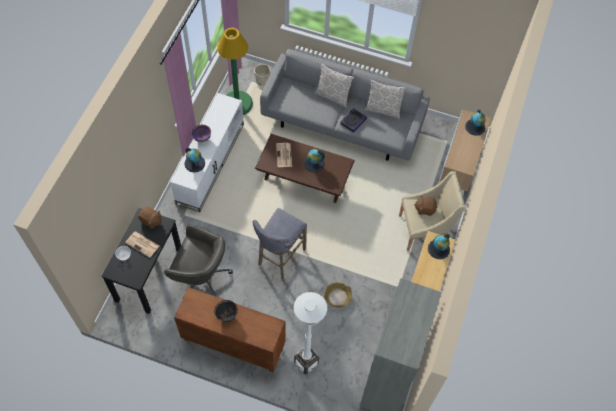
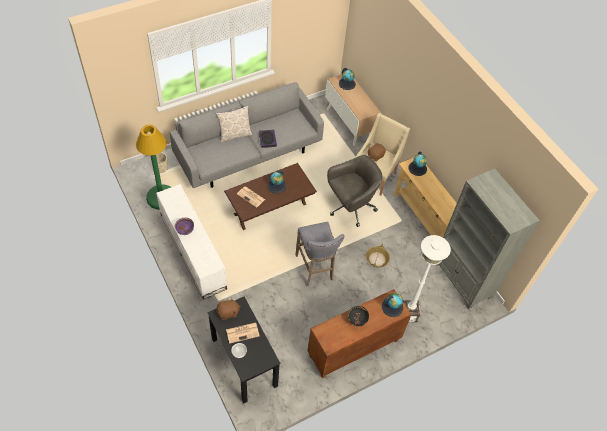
camera: 50 degrees left, 5 degrees down
grey office chair [164,224,233,297] -> grey office chair moved to [327,155,383,227]
globe [184,148,205,172] -> globe moved to [382,293,403,317]
pillow [364,79,407,119] -> none

